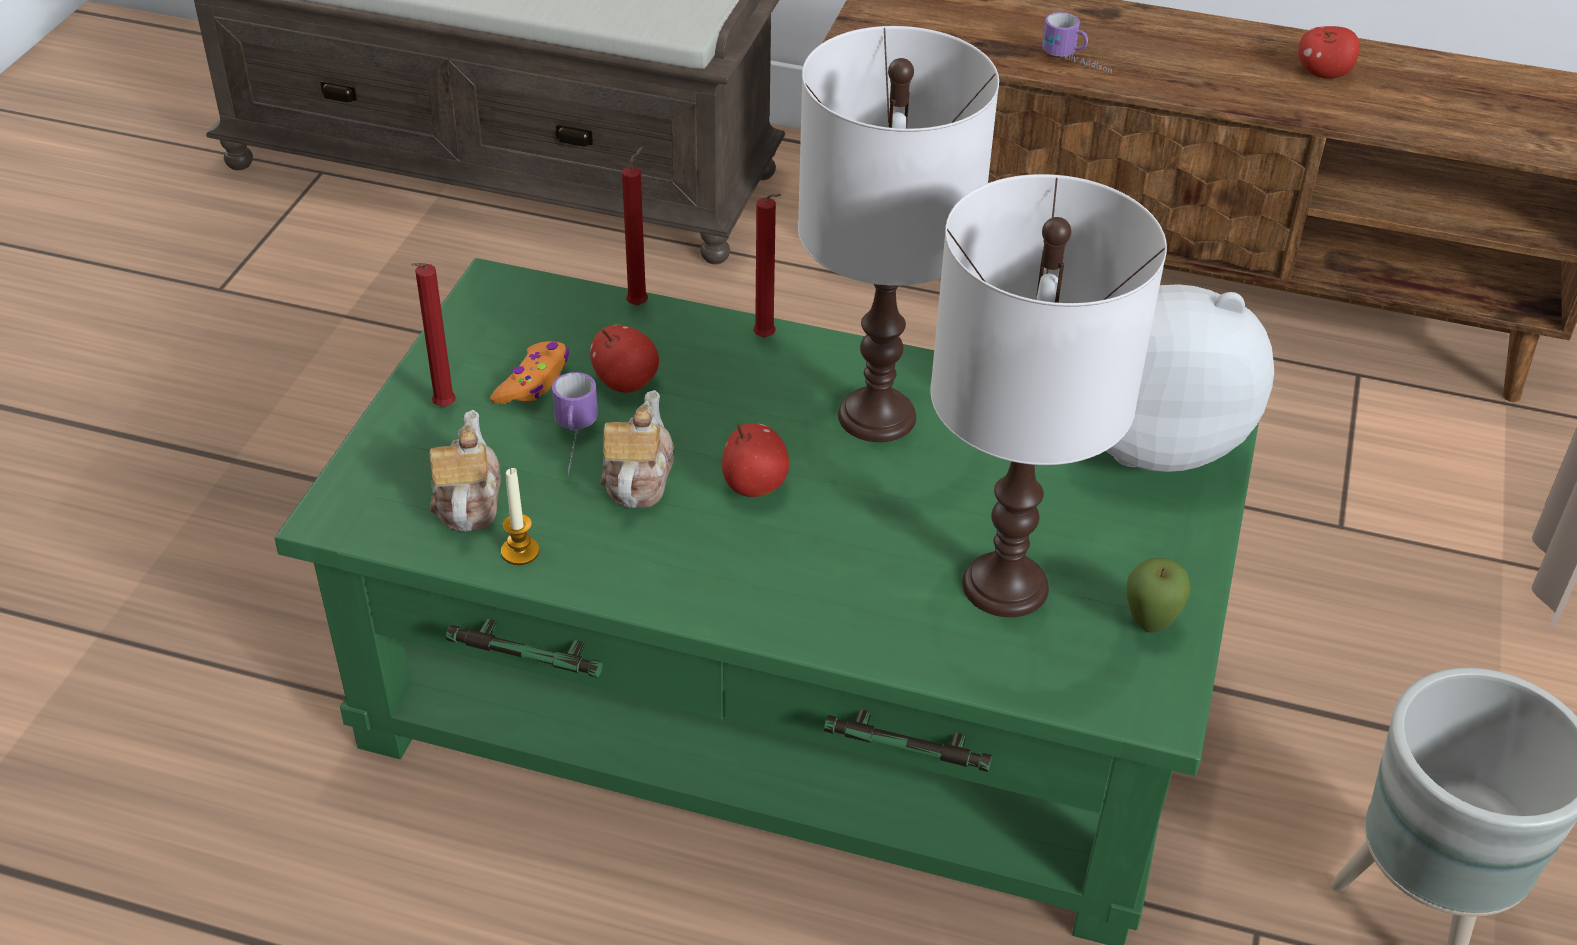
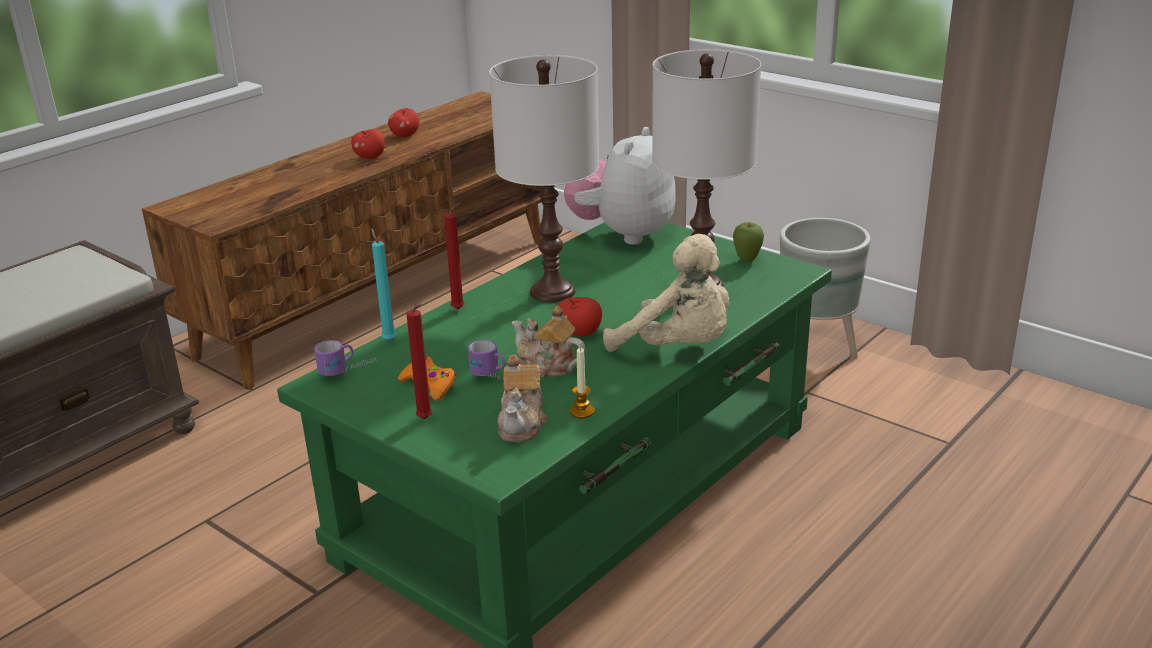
camera: 65 degrees left, 15 degrees down
teapot [430,410,501,532] -> teapot turned 105 degrees counterclockwise [497,355,547,442]
apple [590,325,659,393] -> apple moved to [351,129,385,159]
red candle [622,146,648,306] -> turquoise candle [371,228,396,341]
mug [1042,12,1112,73] -> mug moved to [314,340,377,376]
none -> beige plush toy [603,234,730,352]

